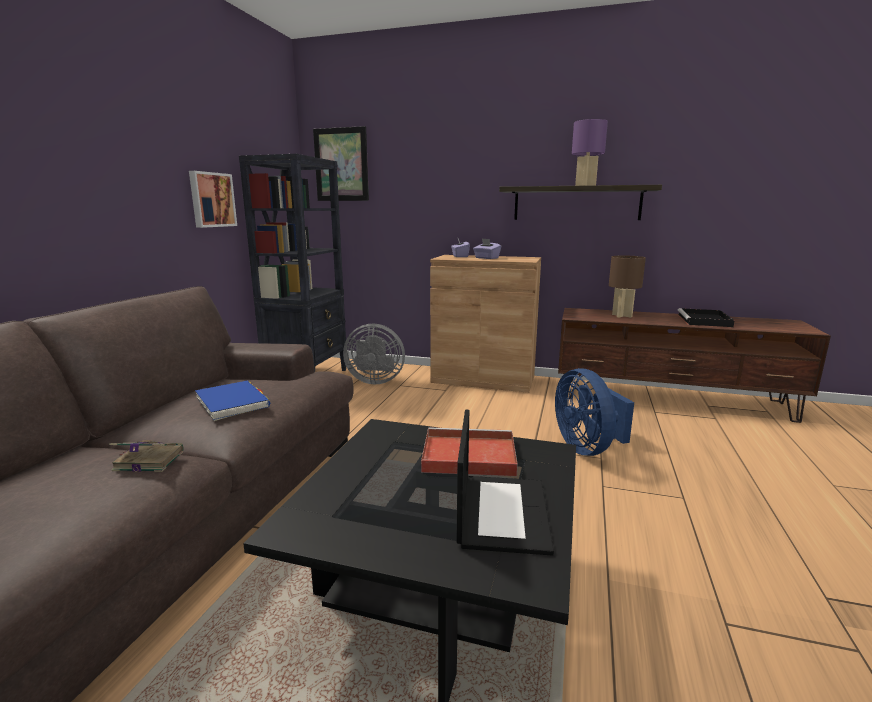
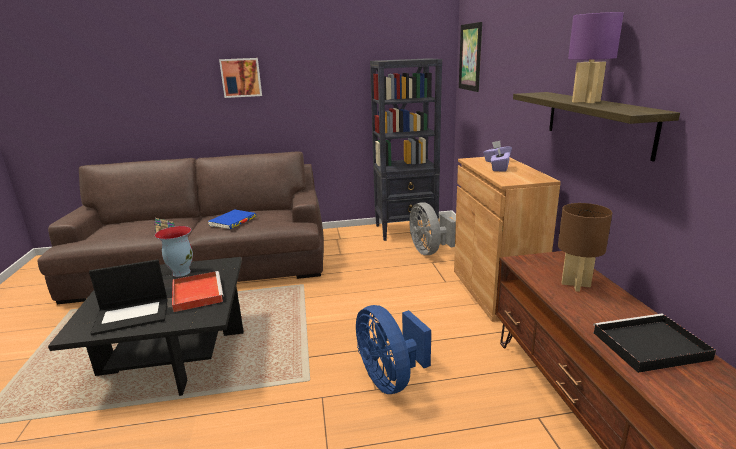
camera: 65 degrees right, 5 degrees up
picture [189,171,237,228] -> picture moved to [219,58,262,98]
blue fan [555,368,634,456] -> blue fan turned 75 degrees counterclockwise [356,305,431,394]
none -> vase [155,226,193,277]

